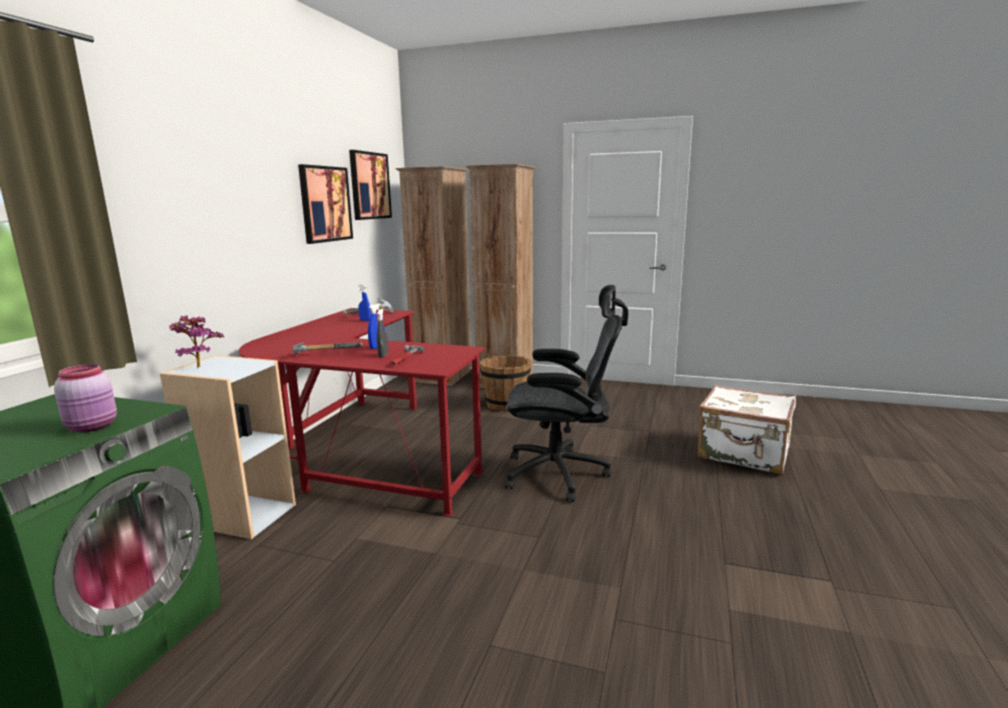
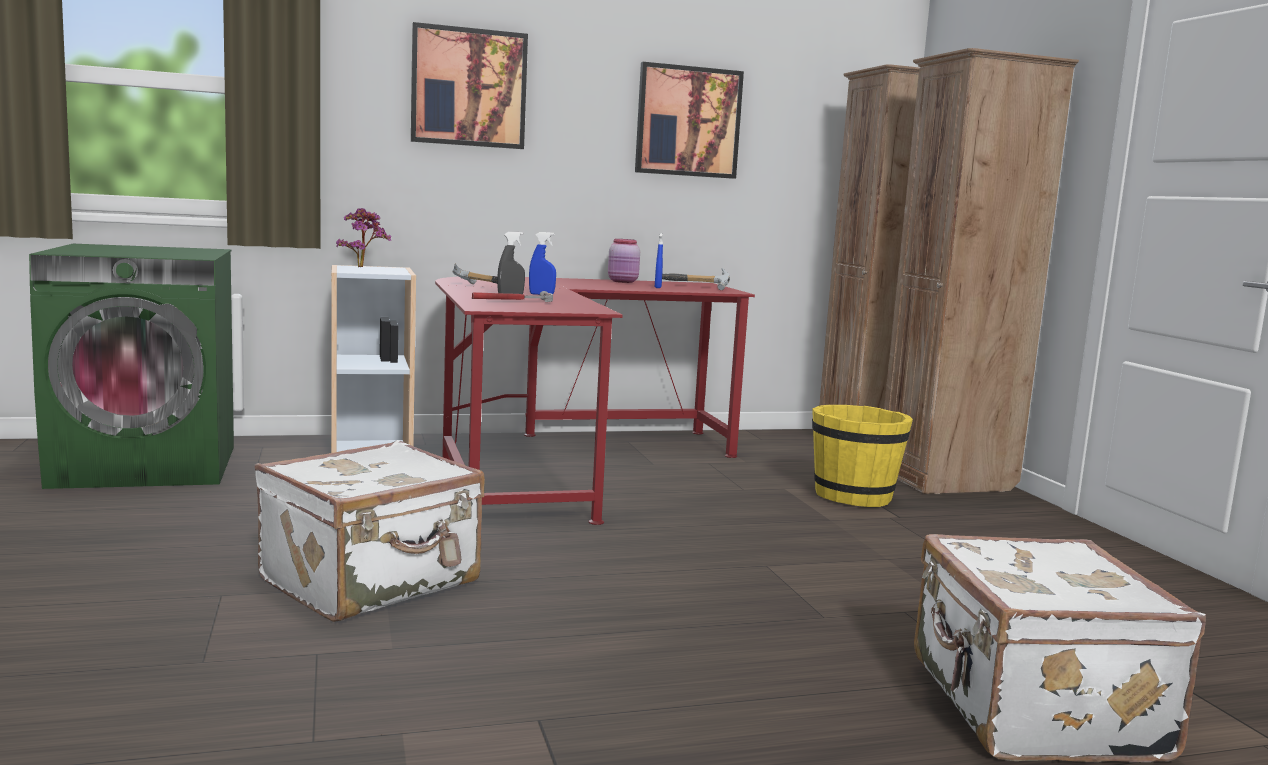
camera: 55 degrees right, 5 degrees down
pink jar [54,364,117,432] -> pink jar moved to [608,239,640,283]
picture [349,150,392,220] -> picture moved to [411,22,528,149]
brown bucket [479,355,531,411] -> yellow bucket [812,405,913,507]
office chair [505,285,628,502] -> none
none -> white suitcase [255,440,485,622]

